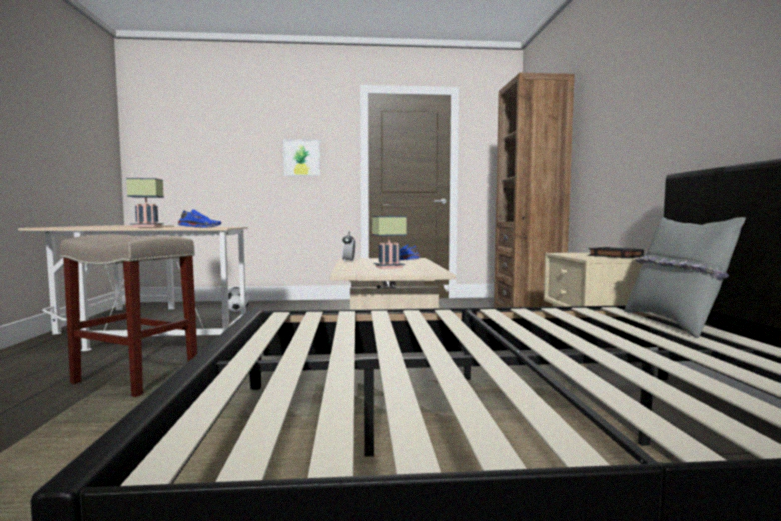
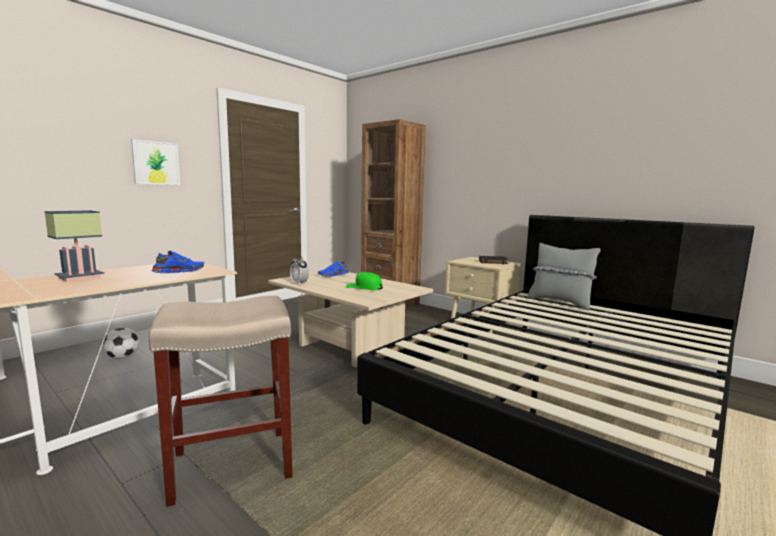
camera: 45 degrees left, 5 degrees up
table lamp [372,216,407,269] -> green cap [345,272,383,290]

